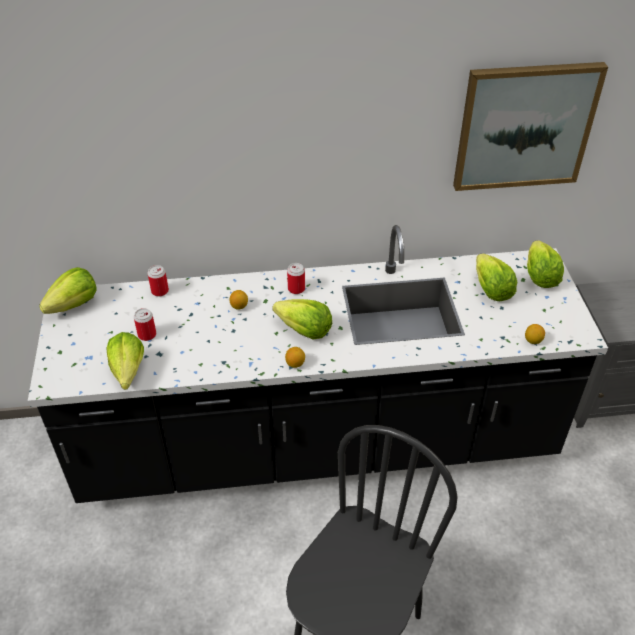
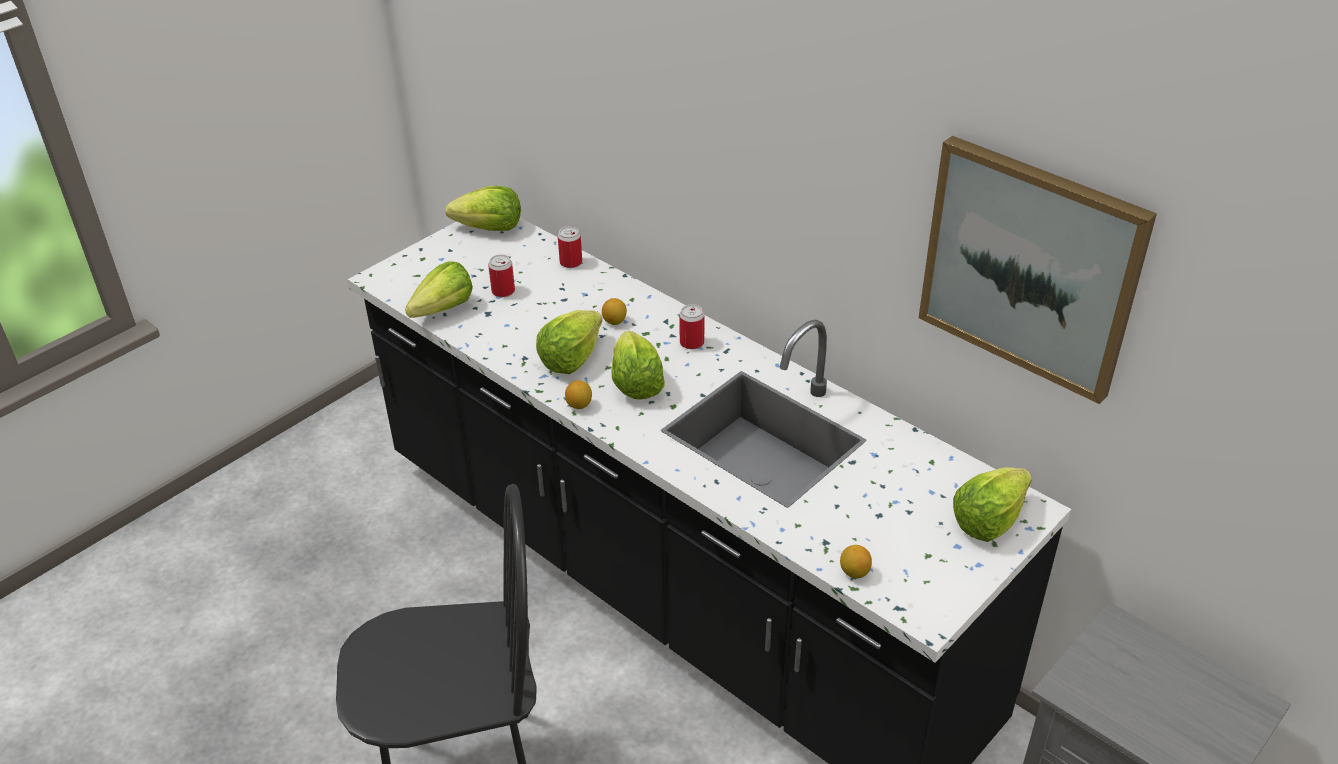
camera: 50 degrees right, 5 degrees down
lettuce [476,254,517,301] -> lettuce moved to [536,310,602,374]

